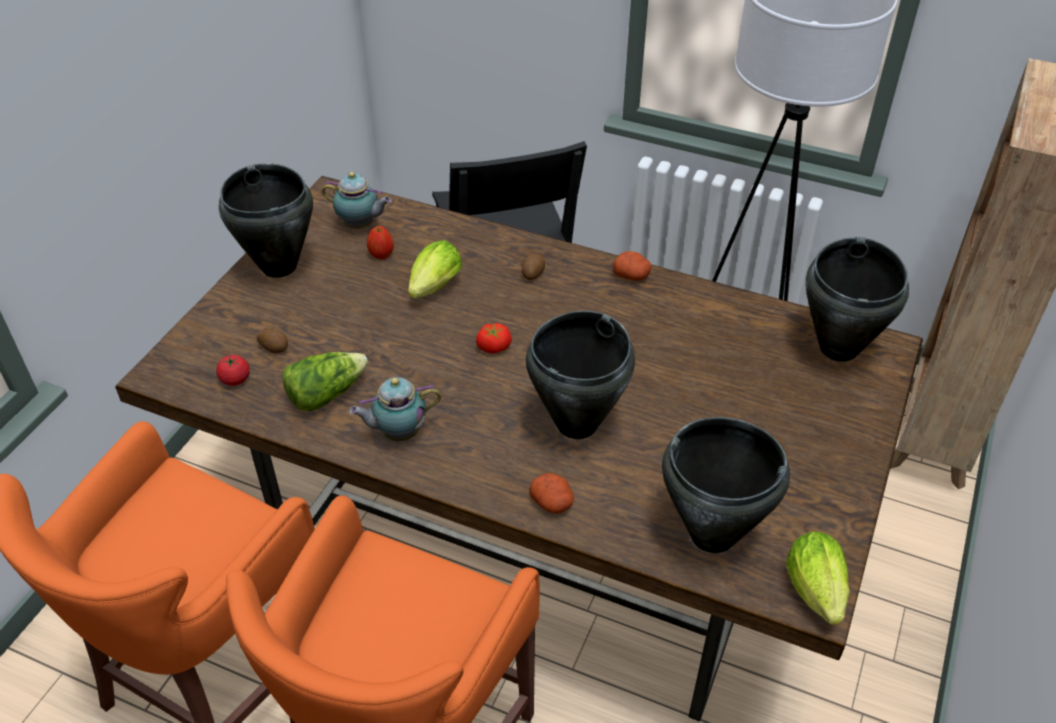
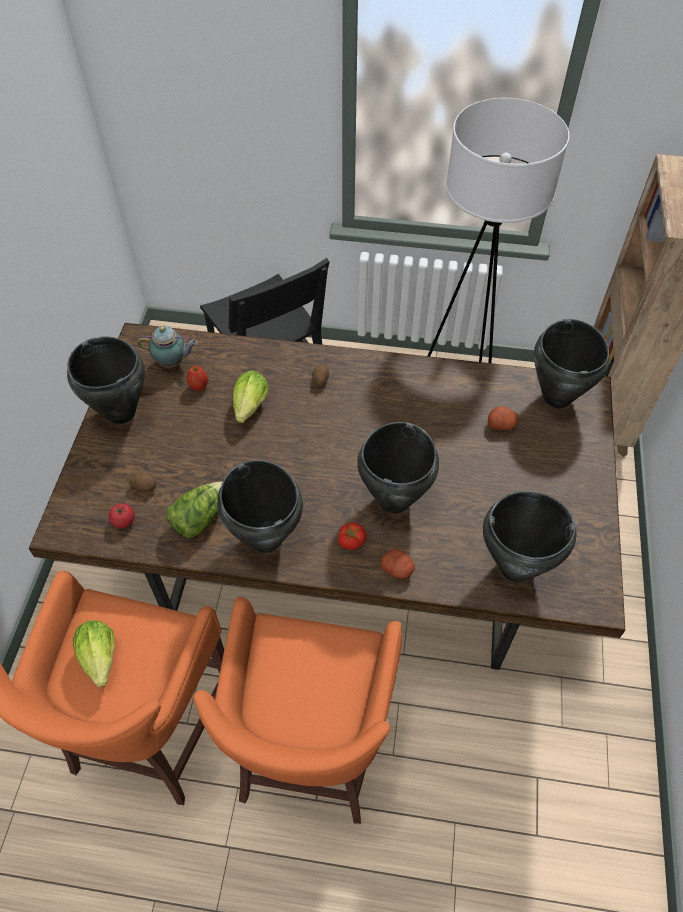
camera: 15 degrees left, 10 degrees up
teapot [349,377,442,441] -> black cooking pot [217,460,303,553]
tomato [476,323,512,354] -> tomato moved to [338,523,367,550]
potato [613,251,652,281] -> potato moved to [487,407,519,430]
lettuce [786,532,850,625] -> lettuce moved to [73,620,115,687]

